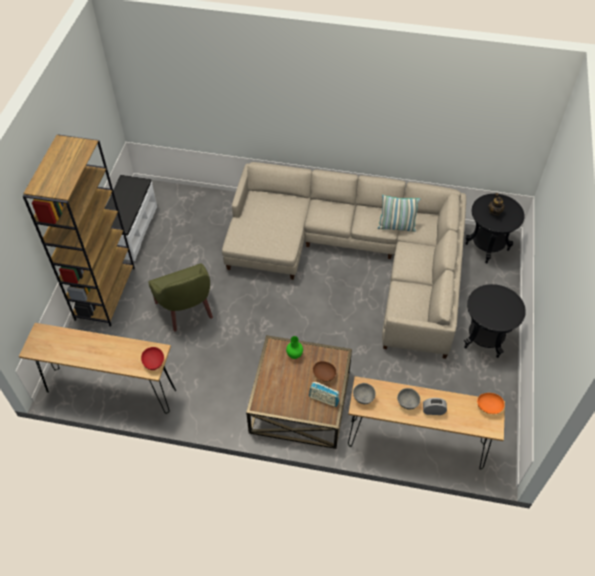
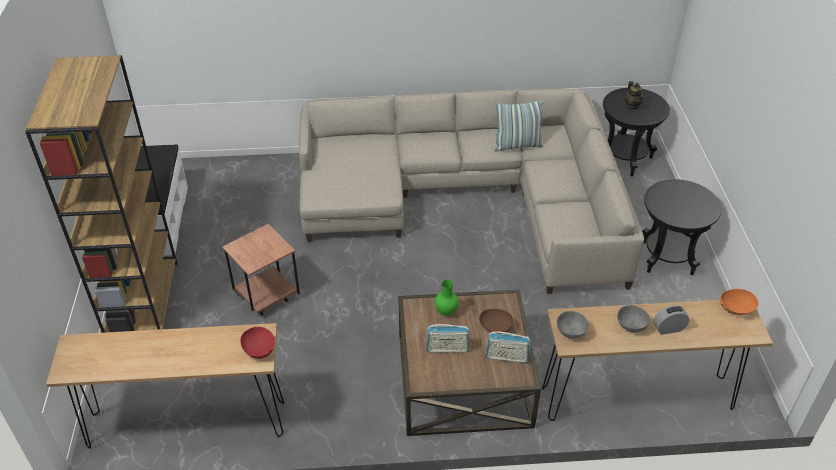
camera: 15 degrees left, 10 degrees down
green armchair [149,264,213,332] -> brown side table [222,224,300,316]
none -> radio [426,324,470,353]

